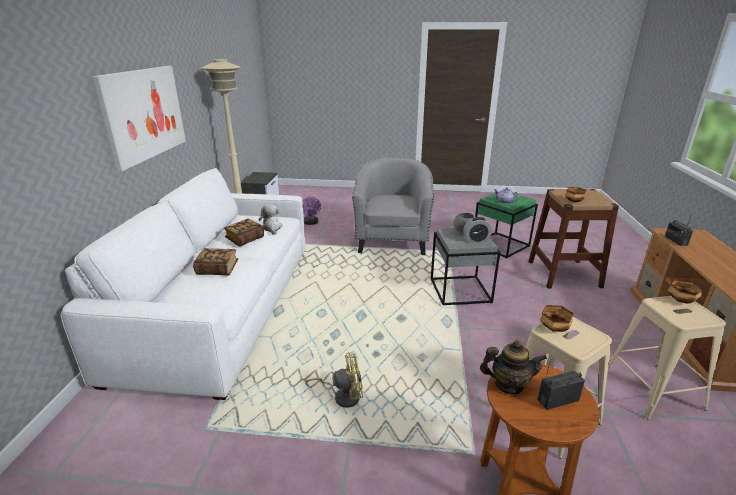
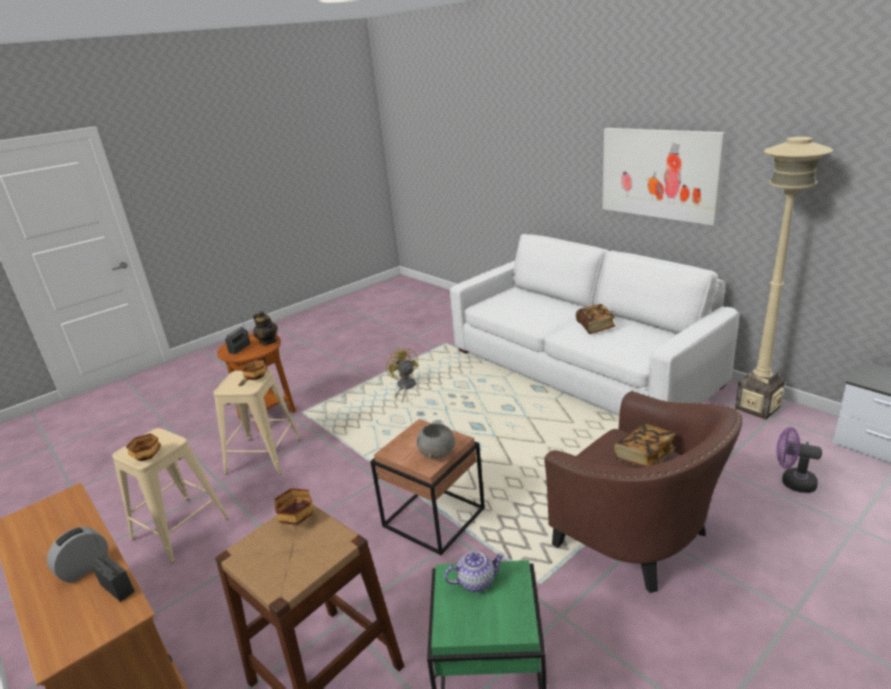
camera: 135 degrees right, 0 degrees up
book [193,248,238,276] -> book moved to [614,423,675,467]
plush toy [259,204,283,235] -> none
yellow fan [306,352,363,408] -> yellow fan turned 120 degrees clockwise [386,347,419,402]
grey armchair [352,157,435,255] -> brown armchair [544,391,742,593]
grey side table [431,228,500,305] -> brown side table [370,419,485,555]
alarm clock [463,217,492,243] -> alarm clock moved to [47,527,108,583]
teapot [480,340,547,395] -> teapot turned 90 degrees counterclockwise [253,311,278,345]

